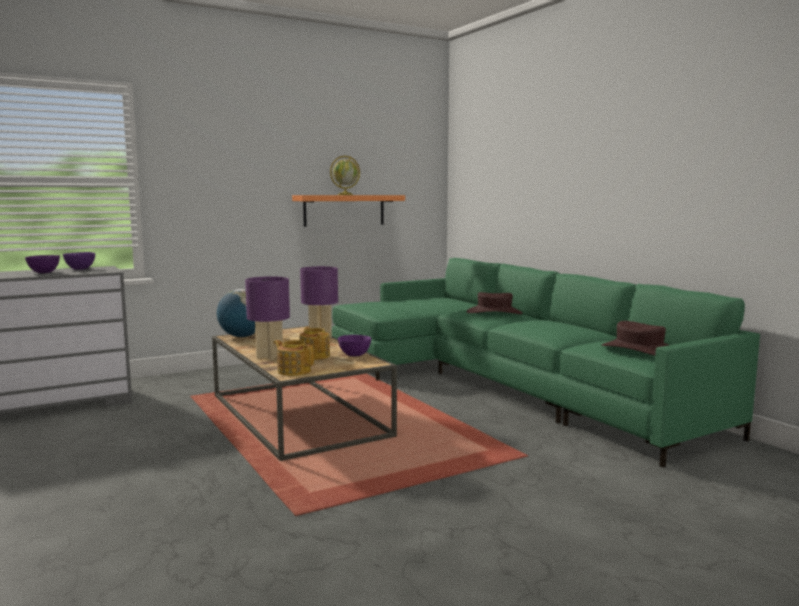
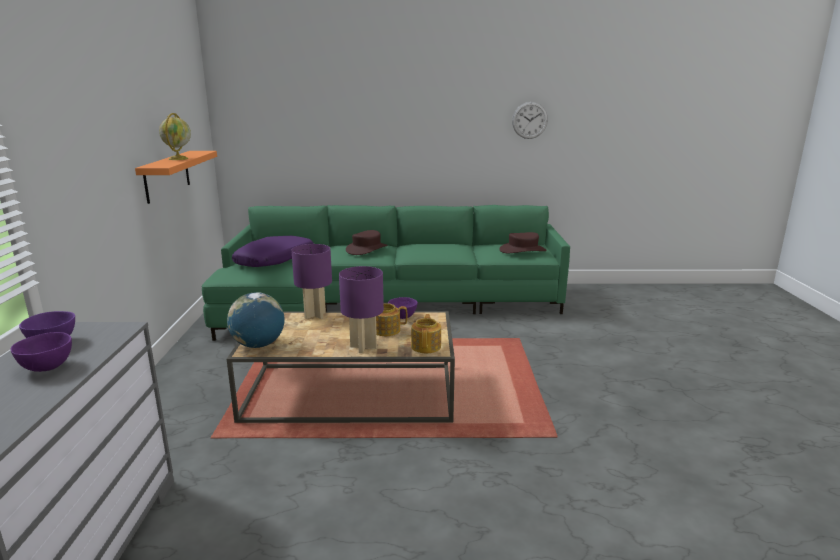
camera: 60 degrees left, 10 degrees up
teapot [273,340,314,376] -> teapot turned 120 degrees clockwise [411,314,441,353]
none -> purple pillow [232,236,314,267]
none -> wall clock [512,102,548,139]

